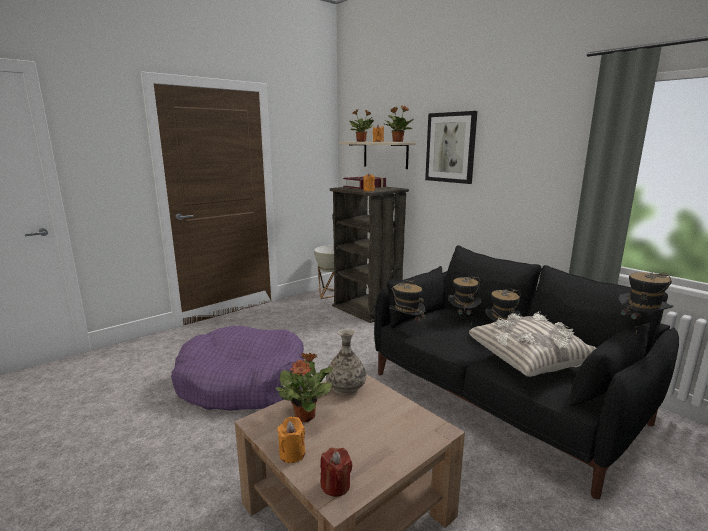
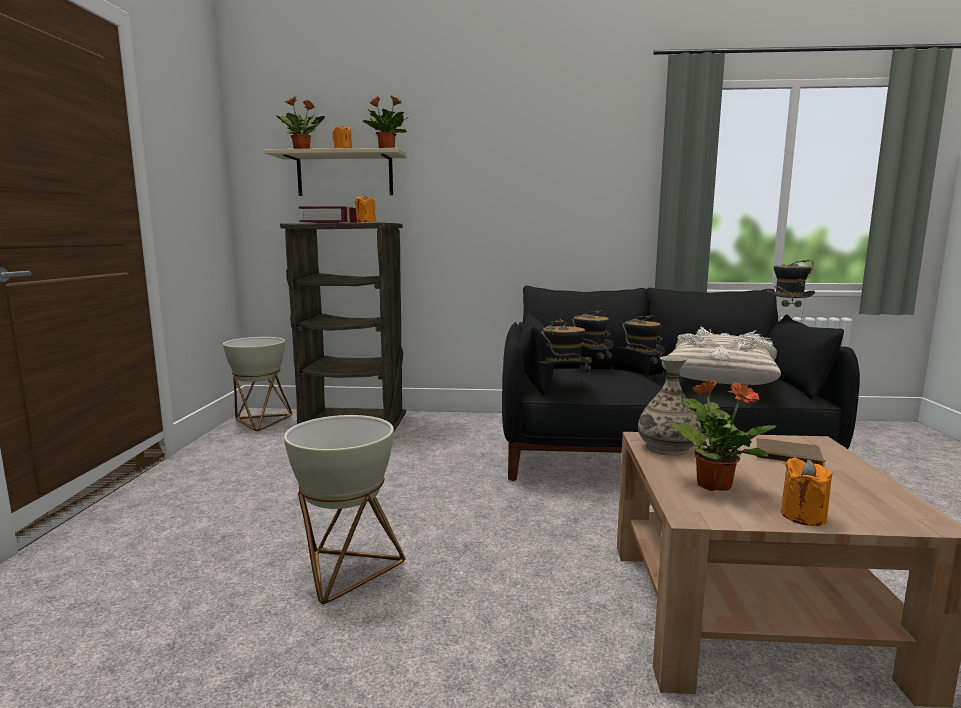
camera: 45 degrees left, 5 degrees down
purple dog bed [171,326,304,411] -> planter [284,415,405,604]
red candle [321,448,352,497] -> none
picture [425,111,477,184] -> none
none -> brown book [756,438,827,466]

